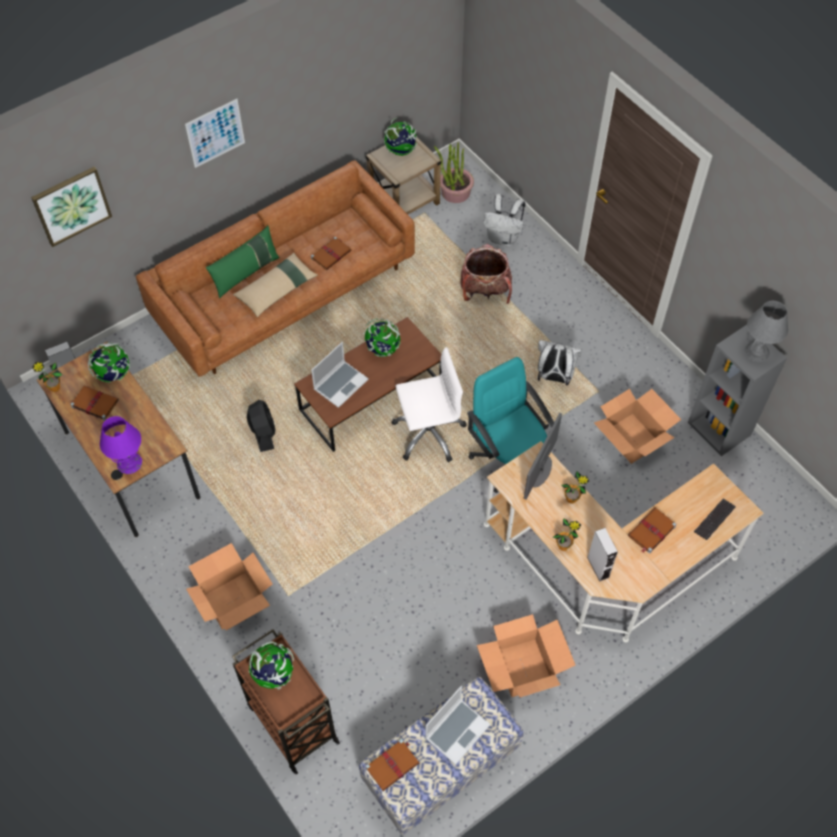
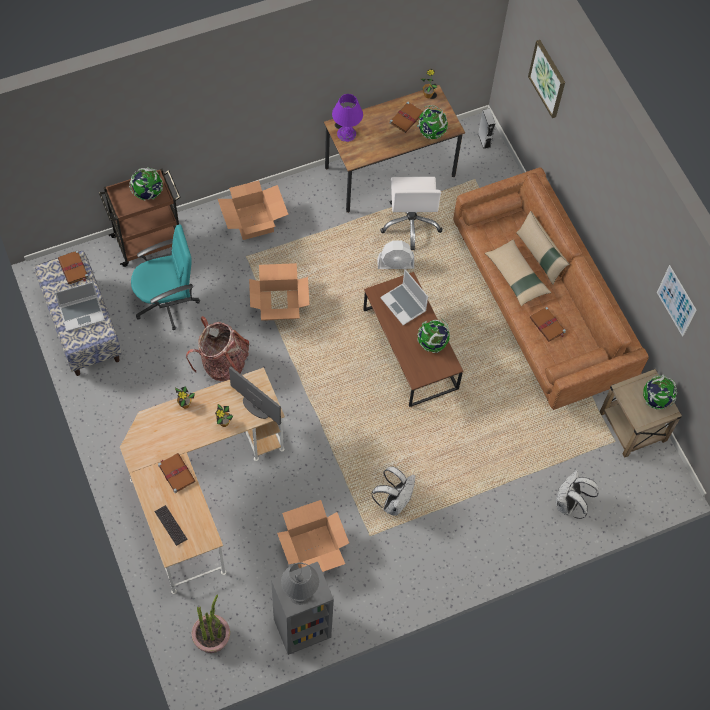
camera: 100 degrees right, 5 degrees up
picture [185,99,245,168] -> picture moved to [657,265,697,337]
green pillow [206,226,280,298] -> beige pillow [516,211,569,285]
black fan [247,400,275,452] -> white fan [377,240,414,269]
white office chair [391,347,467,462] -> white office chair moved to [380,177,442,250]
laptop [425,686,491,765] -> laptop turned 75 degrees counterclockwise [55,282,105,331]
potted plant [434,142,474,203] -> potted plant moved to [192,595,230,653]
backpack [460,244,512,304] -> backpack moved to [186,316,250,382]
turquoise office chair [467,357,554,493] -> turquoise office chair moved to [131,224,200,330]
cardboard box [477,614,576,697] -> cardboard box moved to [249,263,310,321]
grey speaker [587,528,618,581] -> none

